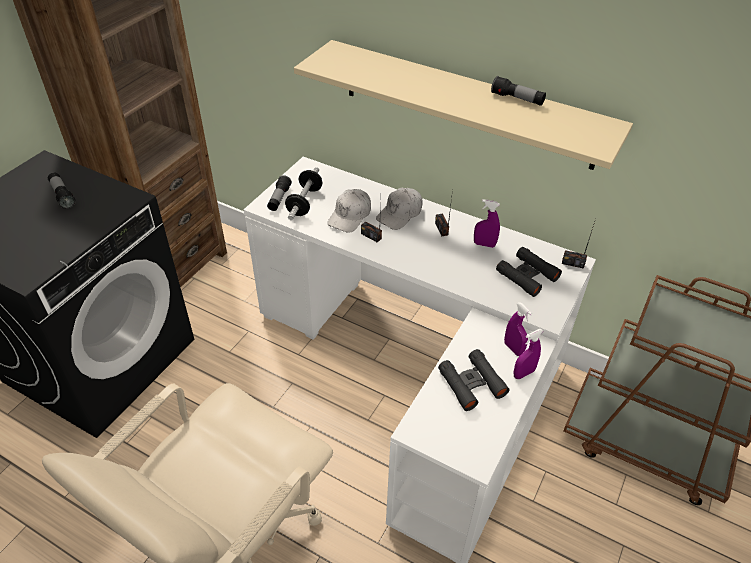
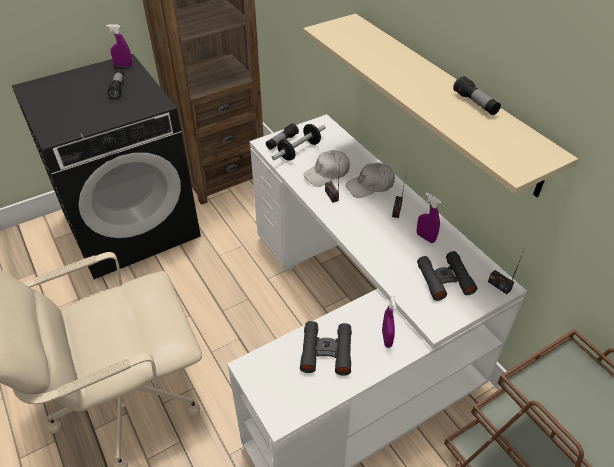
camera: 30 degrees right, 0 degrees up
purple spray bottle [514,329,543,379] -> purple spray bottle moved to [106,24,132,67]

